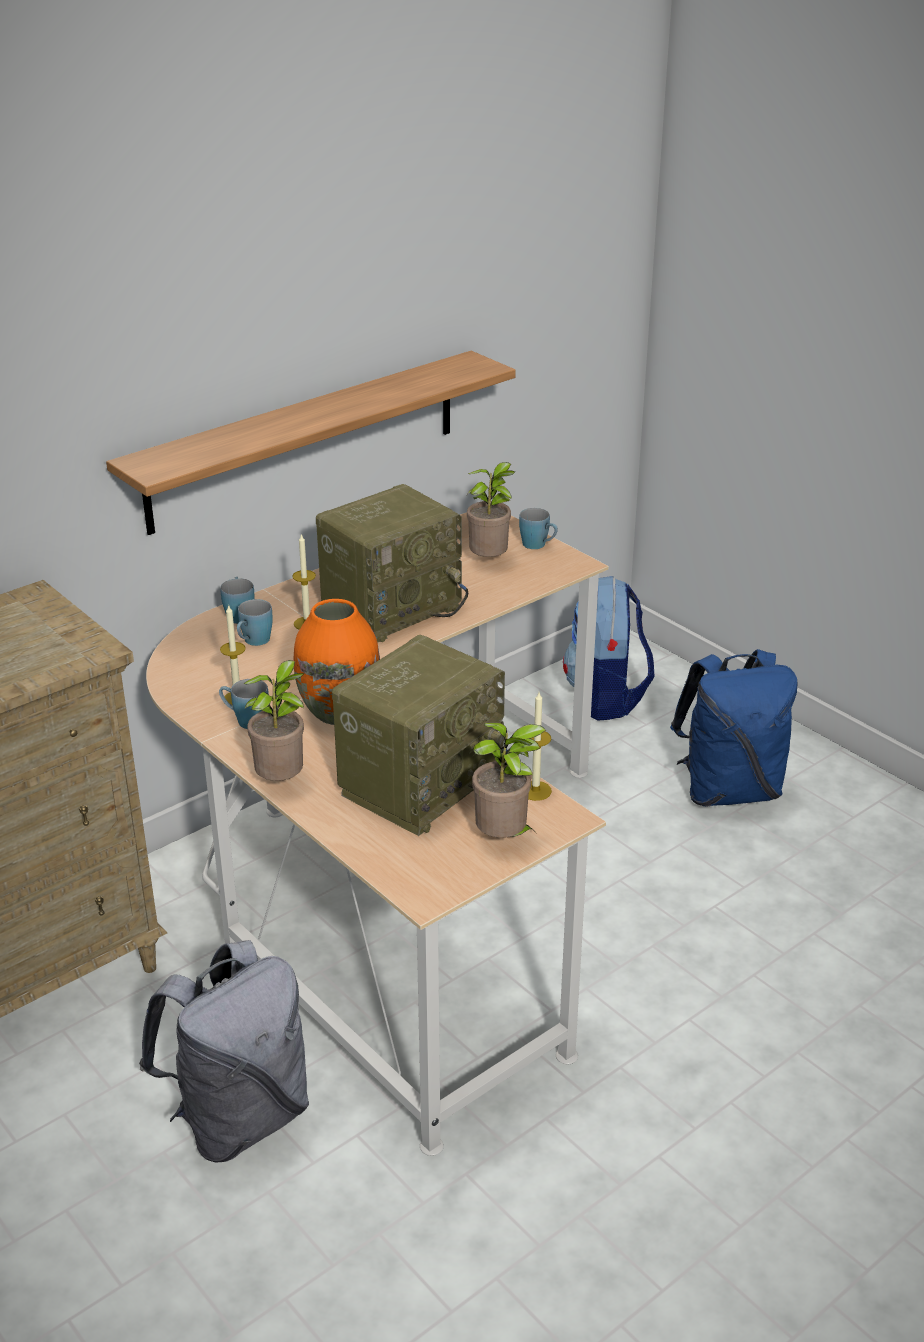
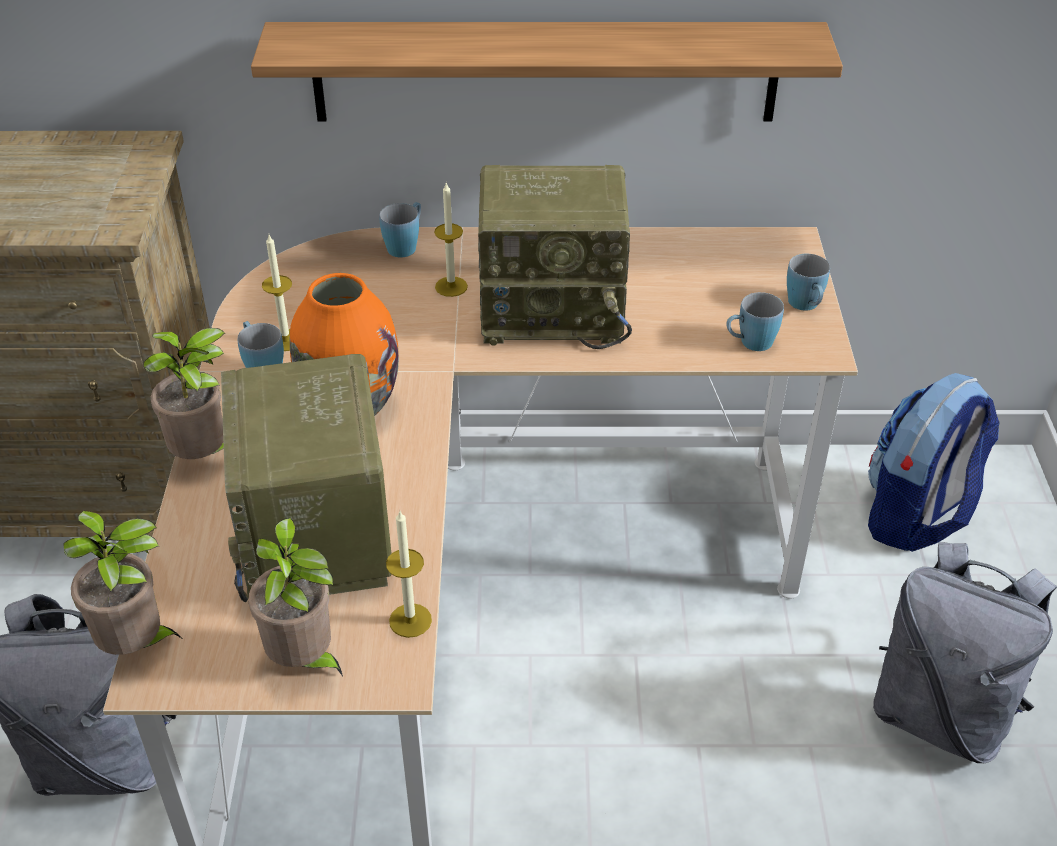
camera: 40 degrees right, 10 degrees up
blue mug [237,599,273,646] -> blue mug moved to [727,292,784,351]
radio [332,635,508,836] -> radio turned 90 degrees clockwise [221,354,392,603]
potted plant [467,462,516,557] -> potted plant moved to [63,510,181,655]
blue backpack [670,649,797,807] -> grey backpack [873,542,1057,763]

